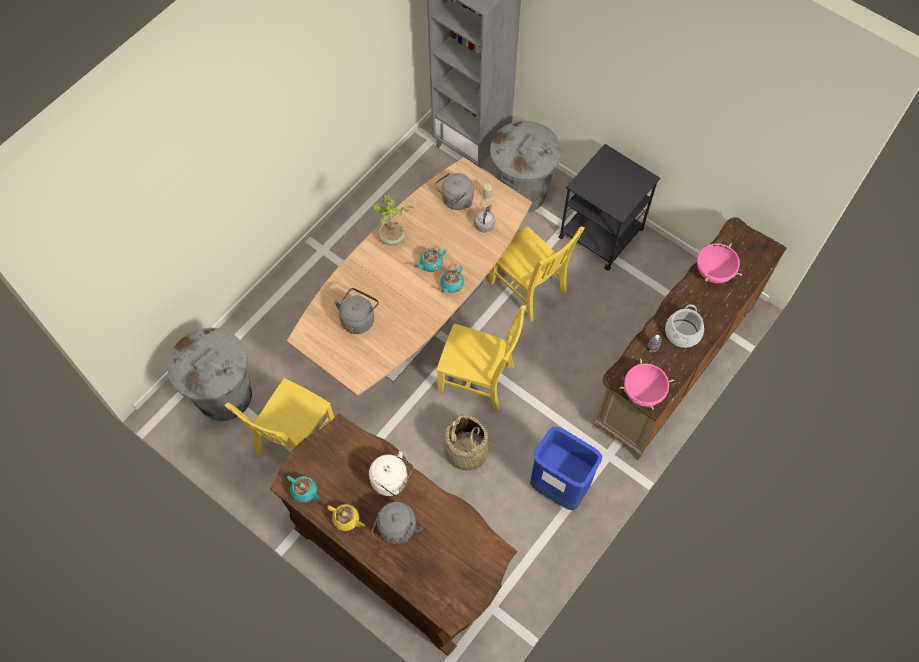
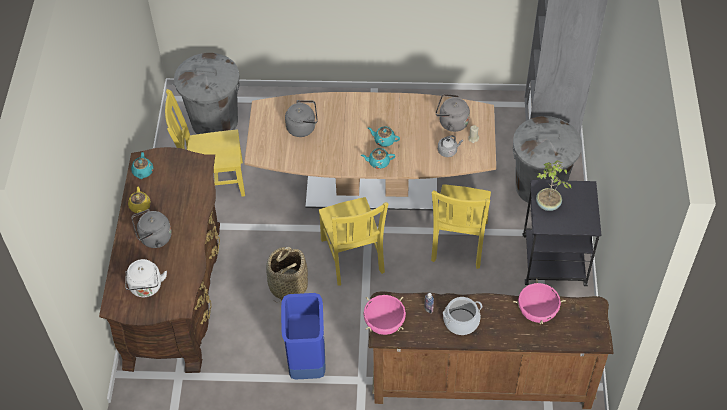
camera: 55 degrees right, 10 degrees down
white kettle [369,449,414,496] -> white kettle moved to [125,259,167,297]
potted plant [371,194,413,245] -> potted plant moved to [536,160,572,211]

